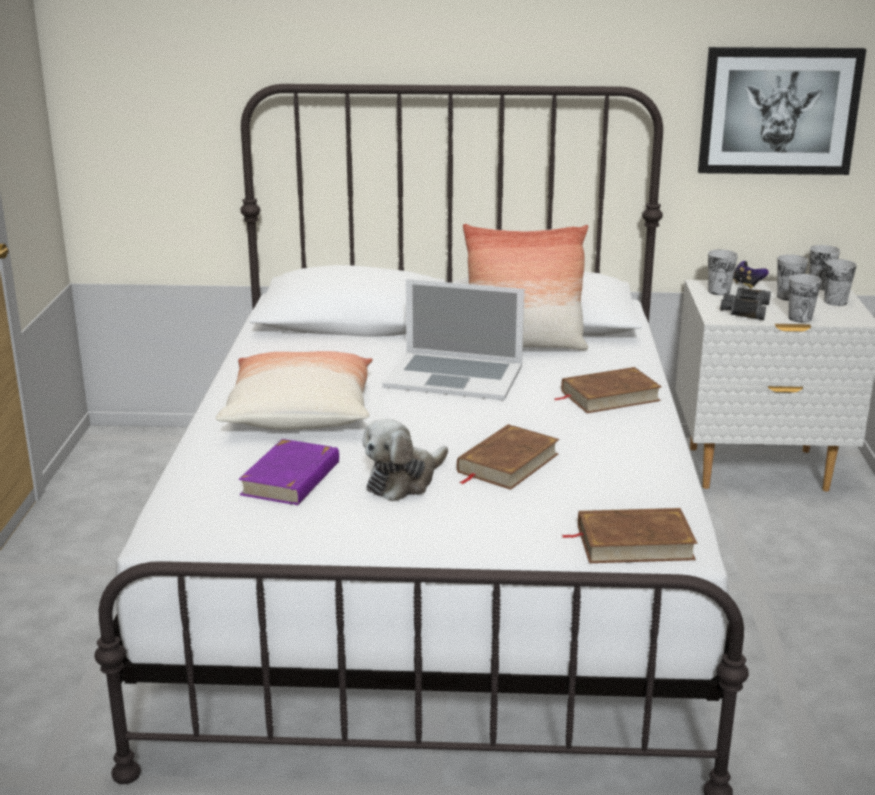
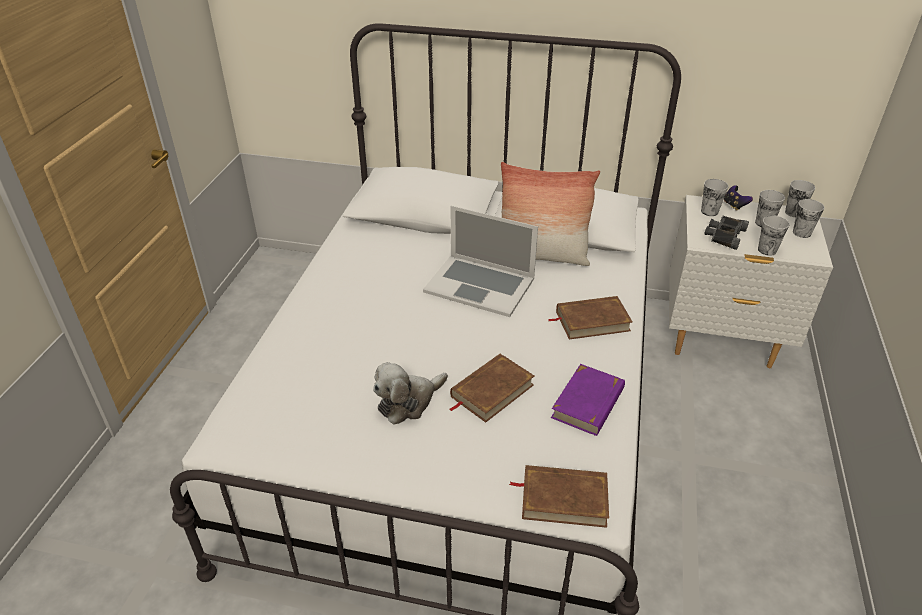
camera: 10 degrees right, 15 degrees up
pillow [216,351,373,430] -> none
purple book [238,439,339,505] -> purple book moved to [551,364,625,436]
picture [698,47,866,175] -> none

